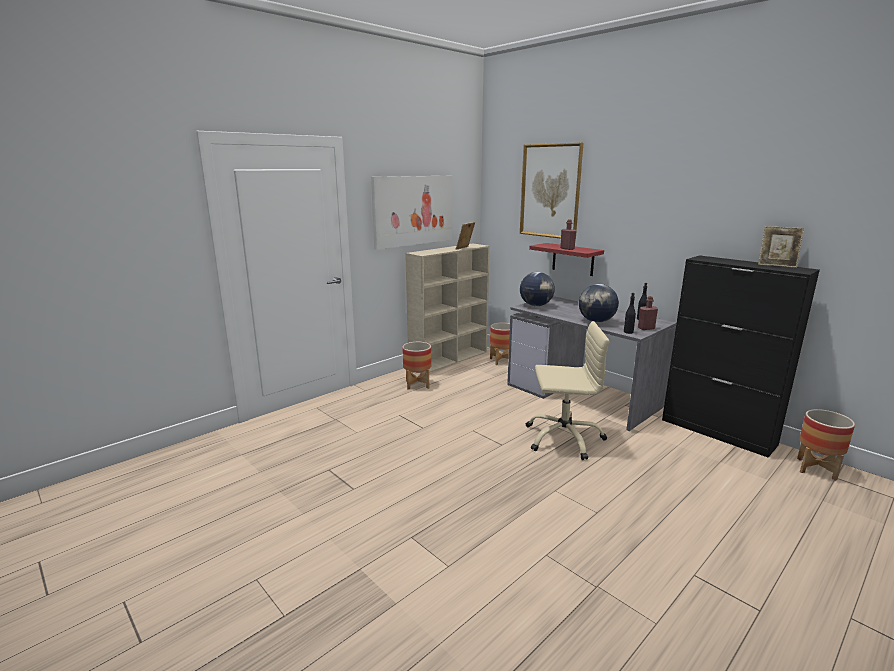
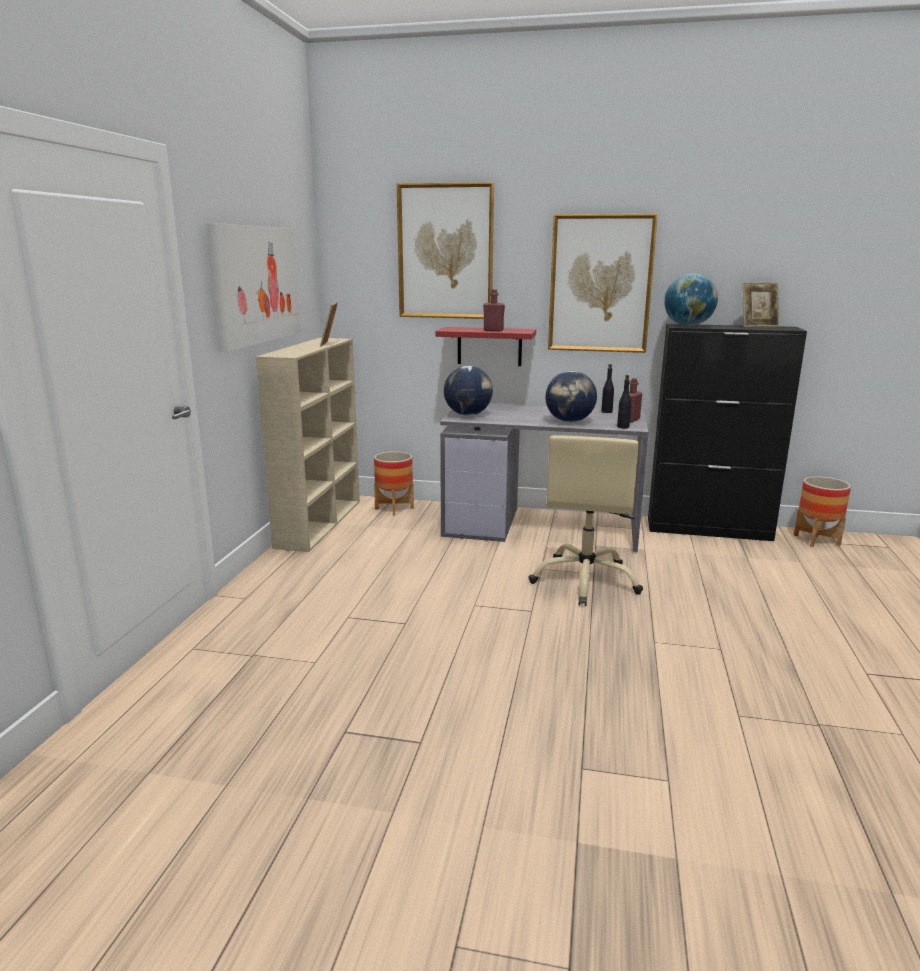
camera: 35 degrees left, 0 degrees up
planter [402,342,431,390] -> none
beige office chair [526,321,610,460] -> beige office chair turned 135 degrees clockwise [528,435,643,606]
none -> picture [548,214,658,353]
none -> globe [664,273,718,326]

